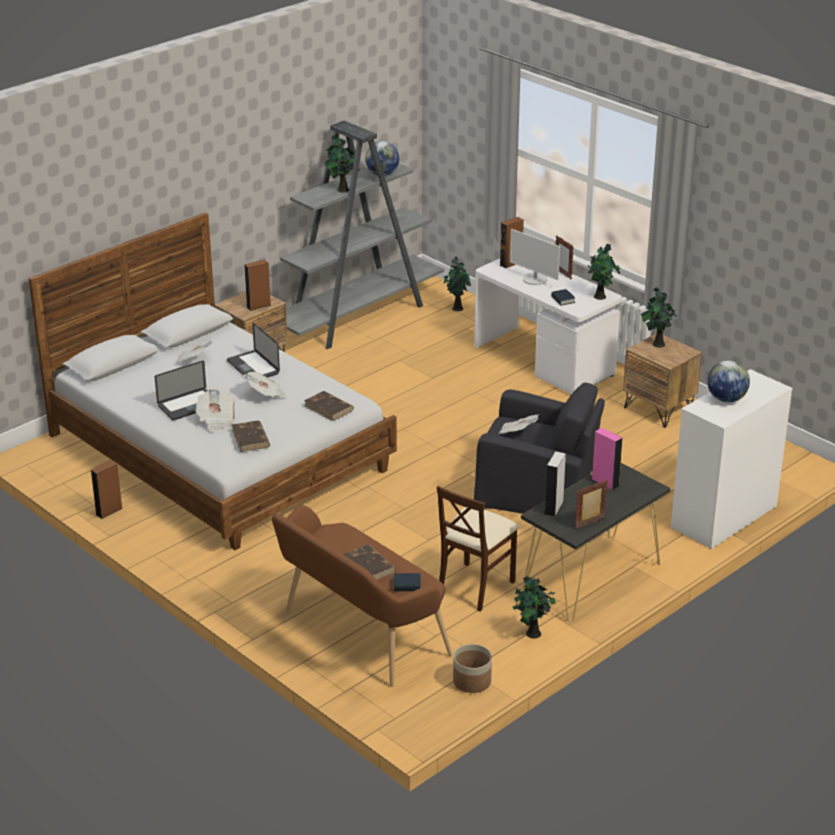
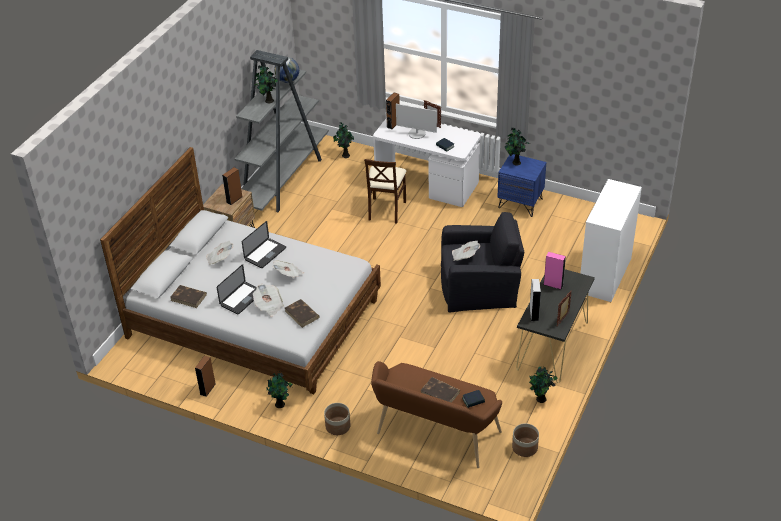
camera: 20 degrees left, 10 degrees up
laptop [227,323,280,378] -> laptop turned 90 degrees counterclockwise [242,221,286,268]
brown book [304,391,354,421] -> brown book moved to [170,285,207,308]
beige chair [437,486,519,612] -> beige chair moved to [364,159,406,224]
potted plant [587,244,620,300] -> potted plant moved to [266,371,293,408]
brown nightstand [623,333,702,428] -> blue nightstand [497,154,546,217]
globe [707,360,750,403] -> none
none -> planter [324,403,350,435]

